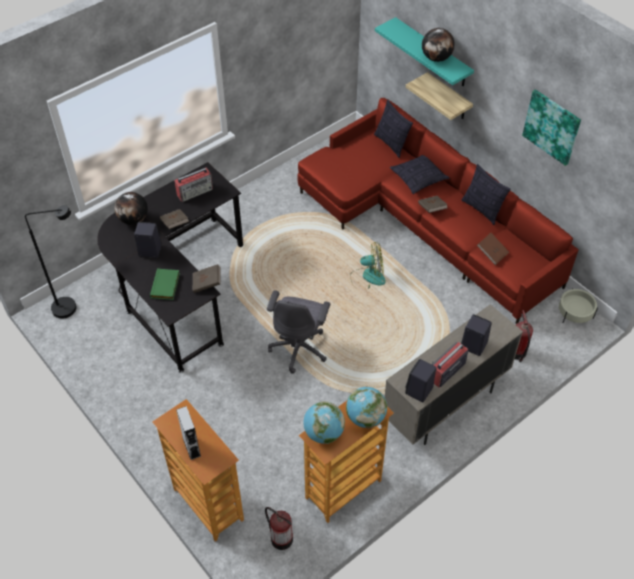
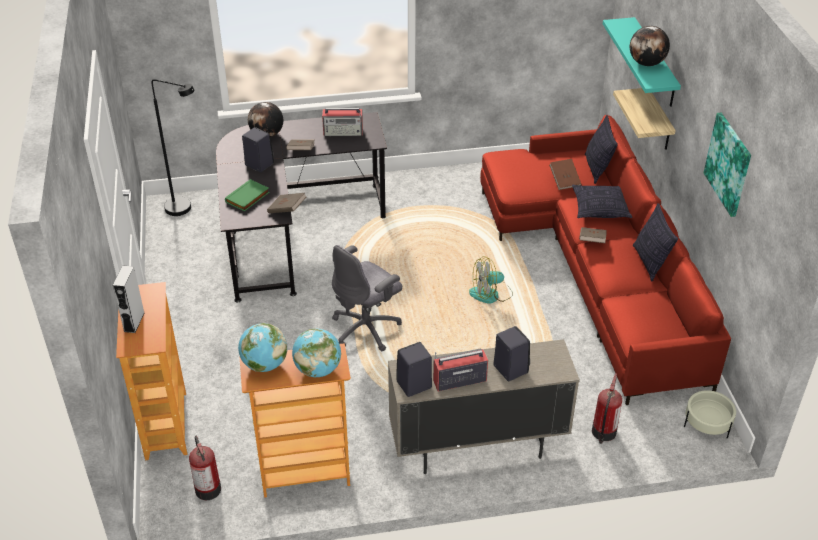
camera: 30 degrees right, 10 degrees down
fan [350,242,386,289] -> fan turned 135 degrees clockwise [469,256,513,304]
brown book [477,233,509,265] -> brown book moved to [549,159,582,190]

